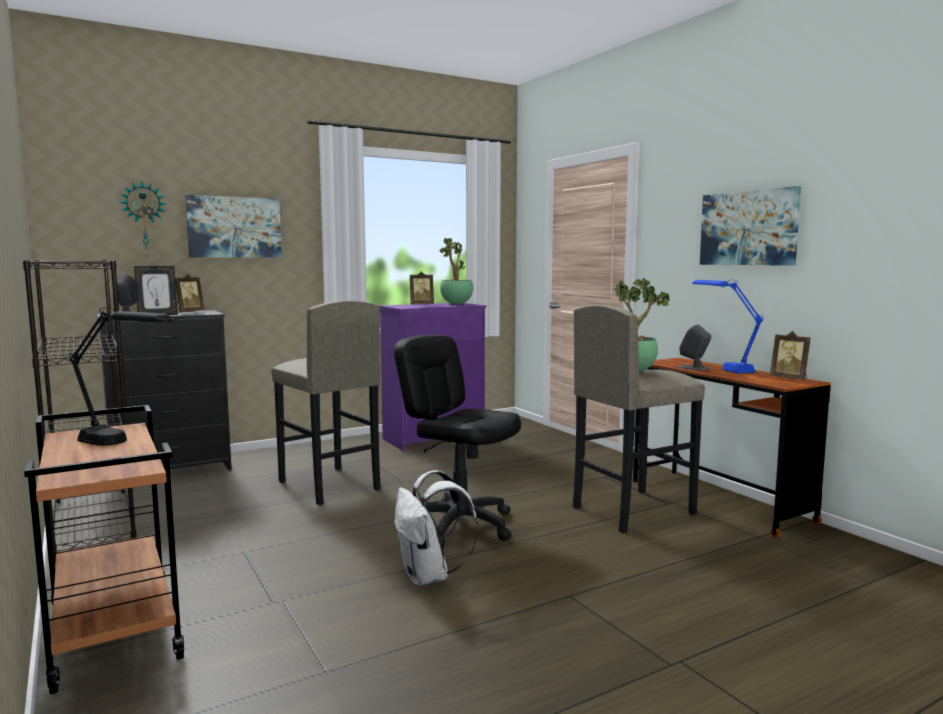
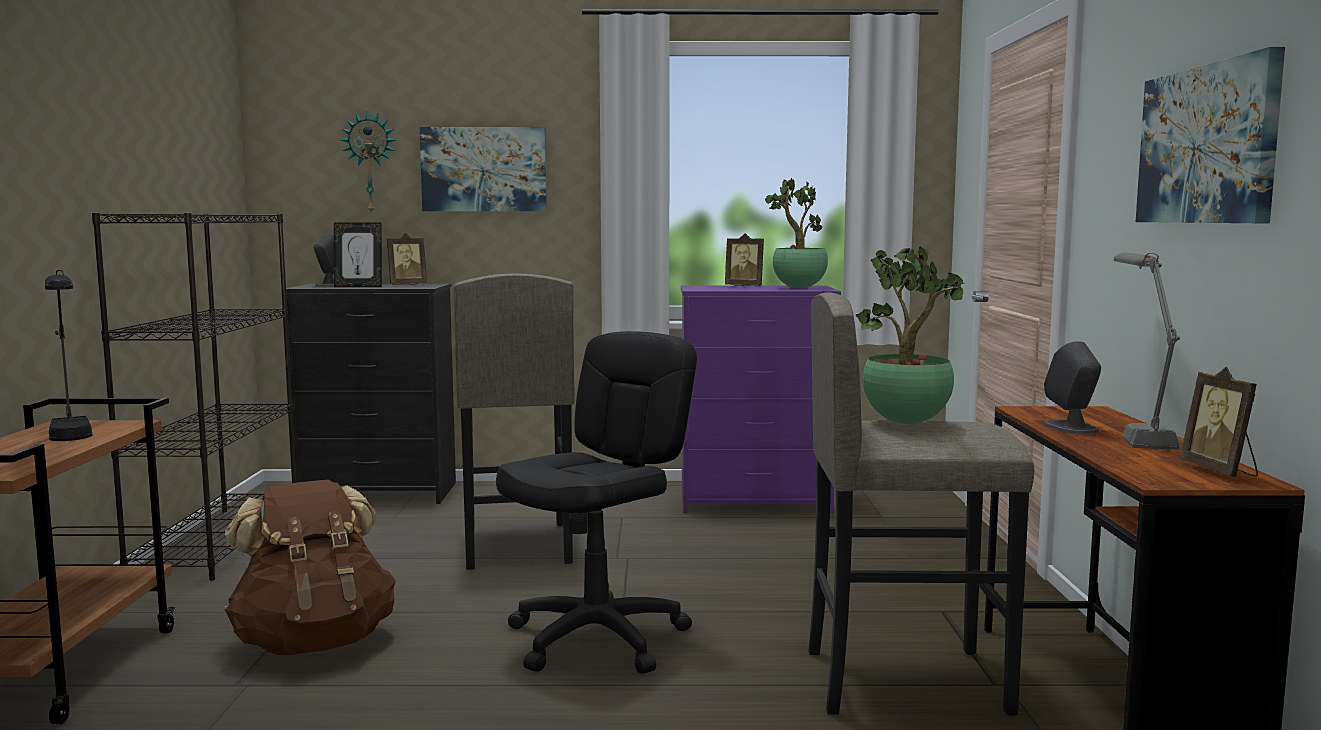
camera: 30 degrees right, 0 degrees up
black office chair [394,335,521,547] -> black office chair turned 60 degrees clockwise [496,331,697,674]
white backpack [394,470,478,586] -> none
blue table lamp [692,280,763,374] -> grey table lamp [1114,253,1180,450]
none -> brown backpack [224,480,396,655]

